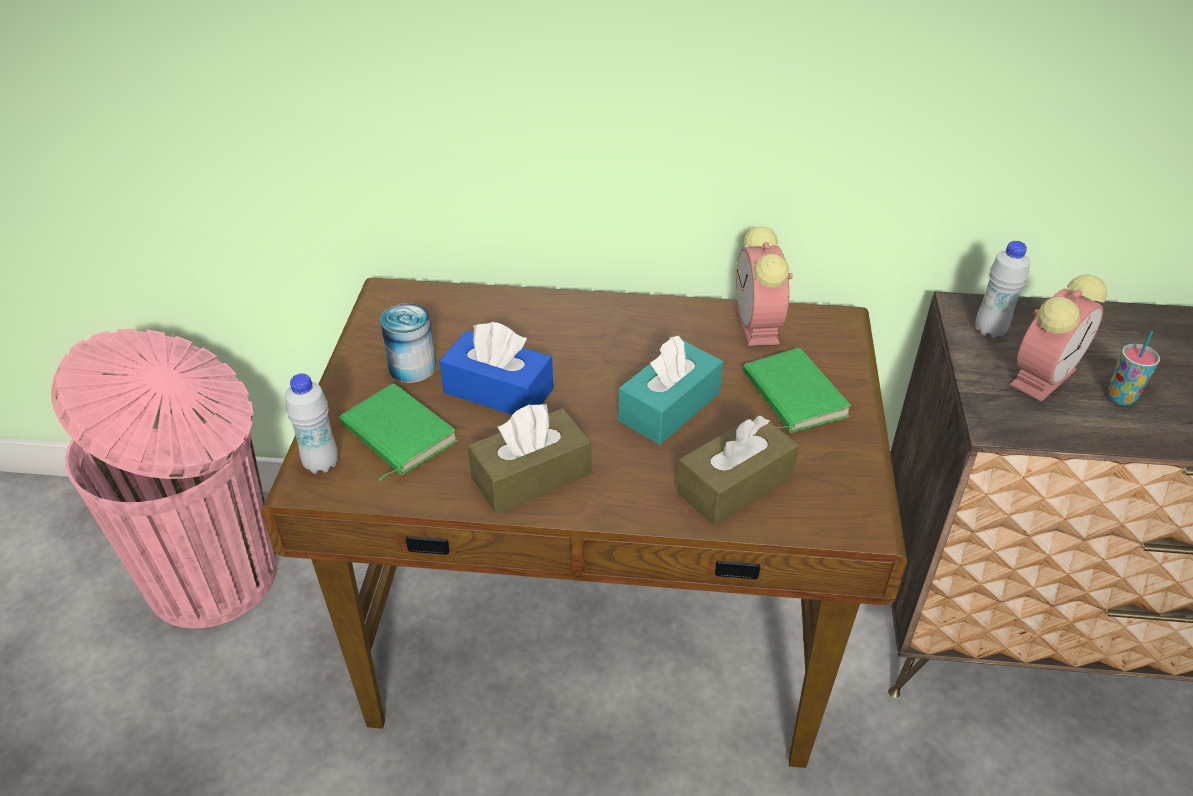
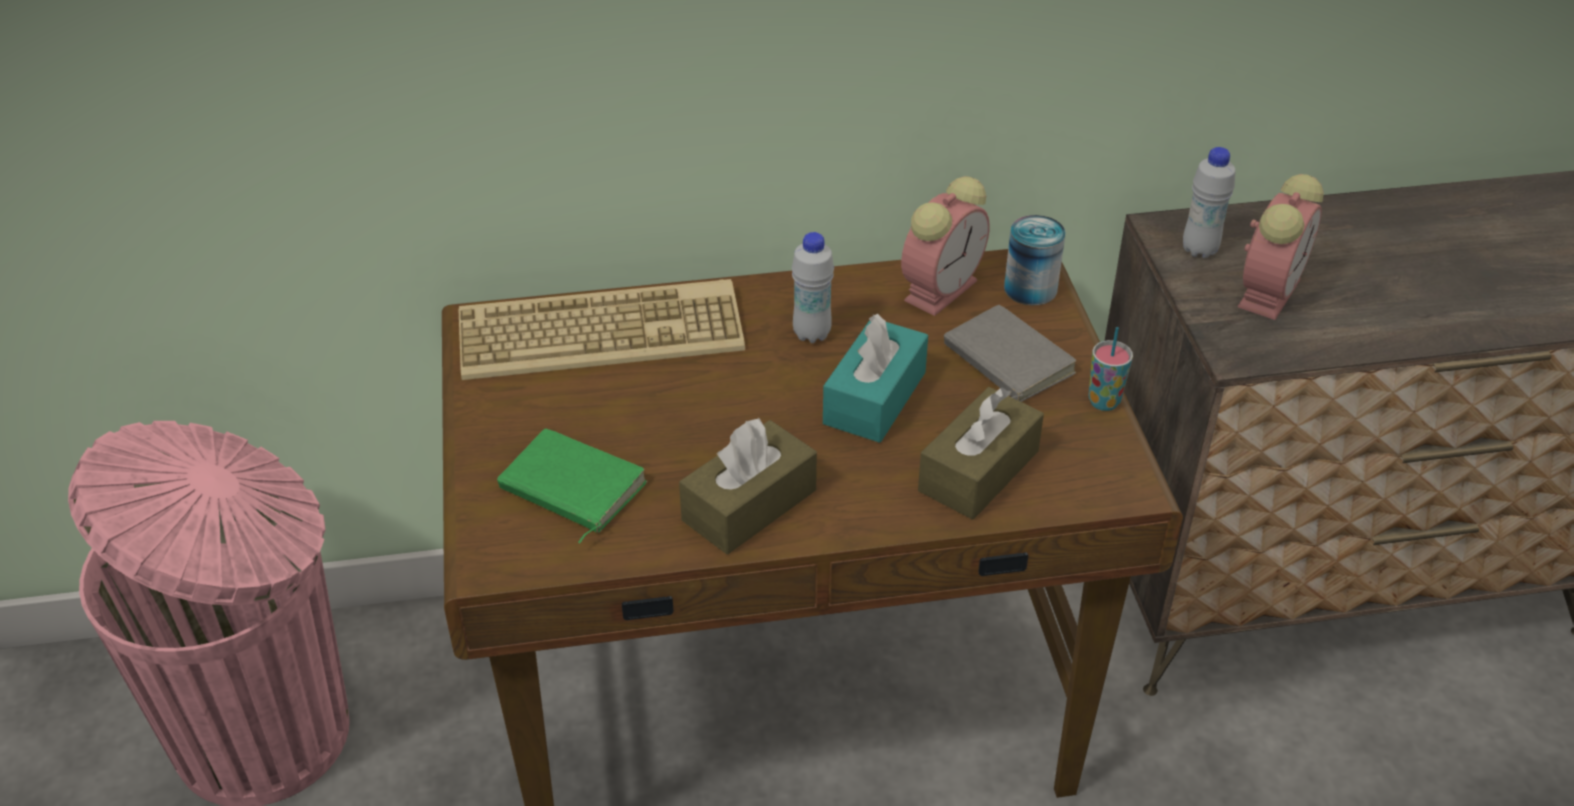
camera: 15 degrees left, 0 degrees up
white bottle [285,374,338,474] -> white bottle moved to [792,232,834,343]
can [380,303,436,383] -> can moved to [1004,215,1066,305]
blue tissue box [439,322,553,415] -> none
alarm clock [736,226,793,346] -> alarm clock turned 120 degrees counterclockwise [901,176,990,316]
green book [744,348,851,433] -> grey book [944,305,1077,402]
cup [1108,331,1160,405] -> cup moved to [1088,327,1133,411]
none -> keyboard [459,279,745,380]

